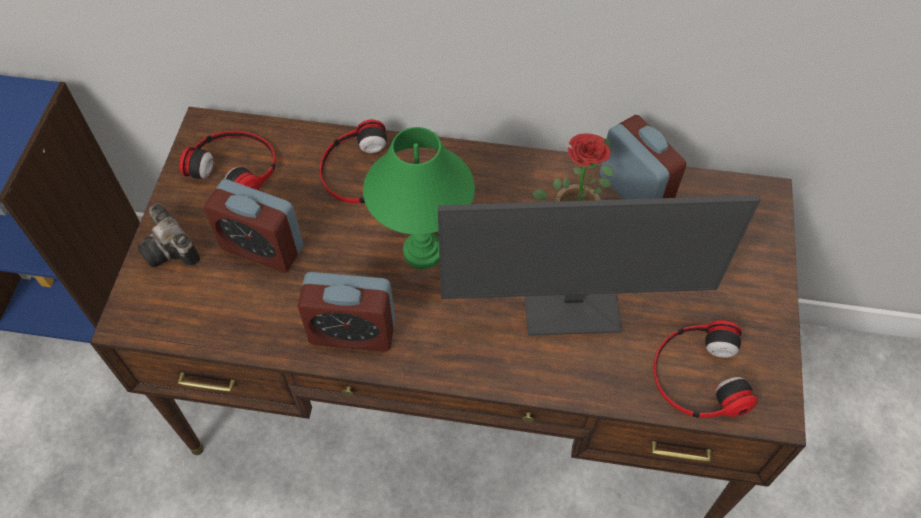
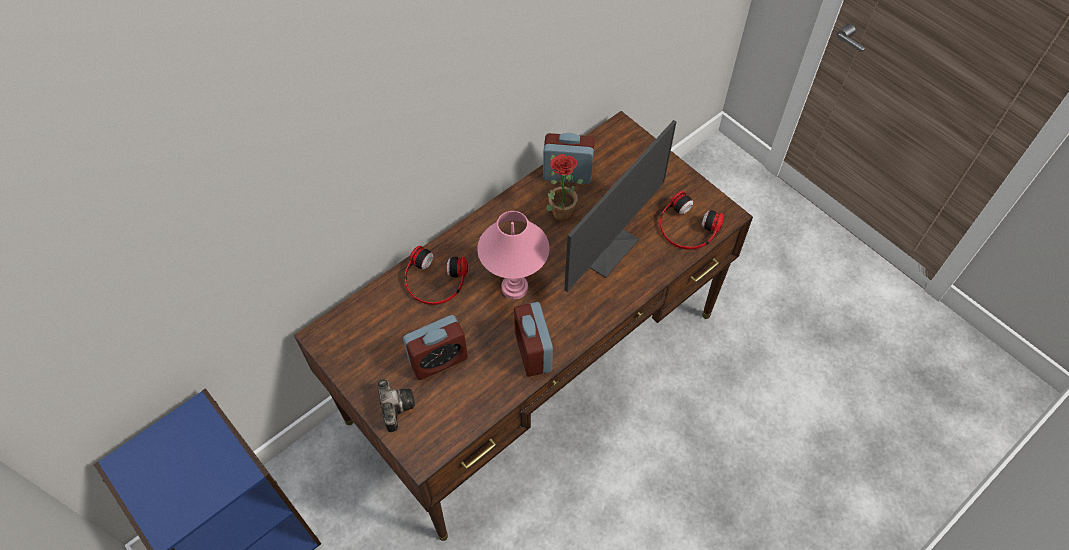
camera: 50 degrees left, 0 degrees up
camera [137,203,200,267] -> camera turned 105 degrees counterclockwise [378,379,415,432]
headphones [179,131,276,190] -> none
alarm clock [298,272,395,352] -> alarm clock turned 120 degrees clockwise [514,302,553,377]
green table lamp [363,127,475,269] -> pink table lamp [477,211,550,299]

